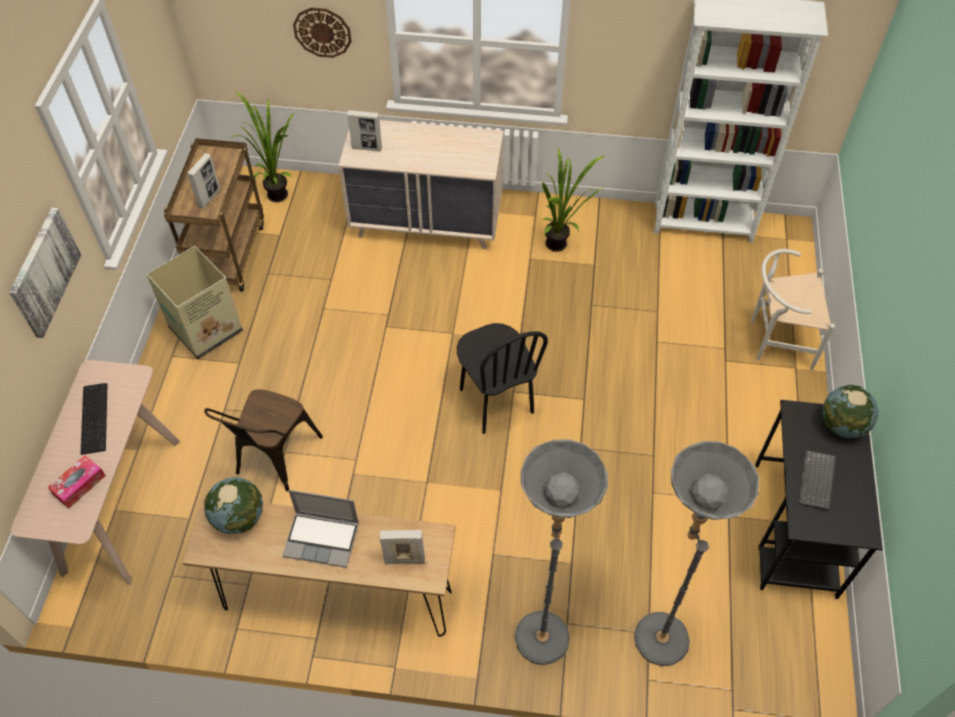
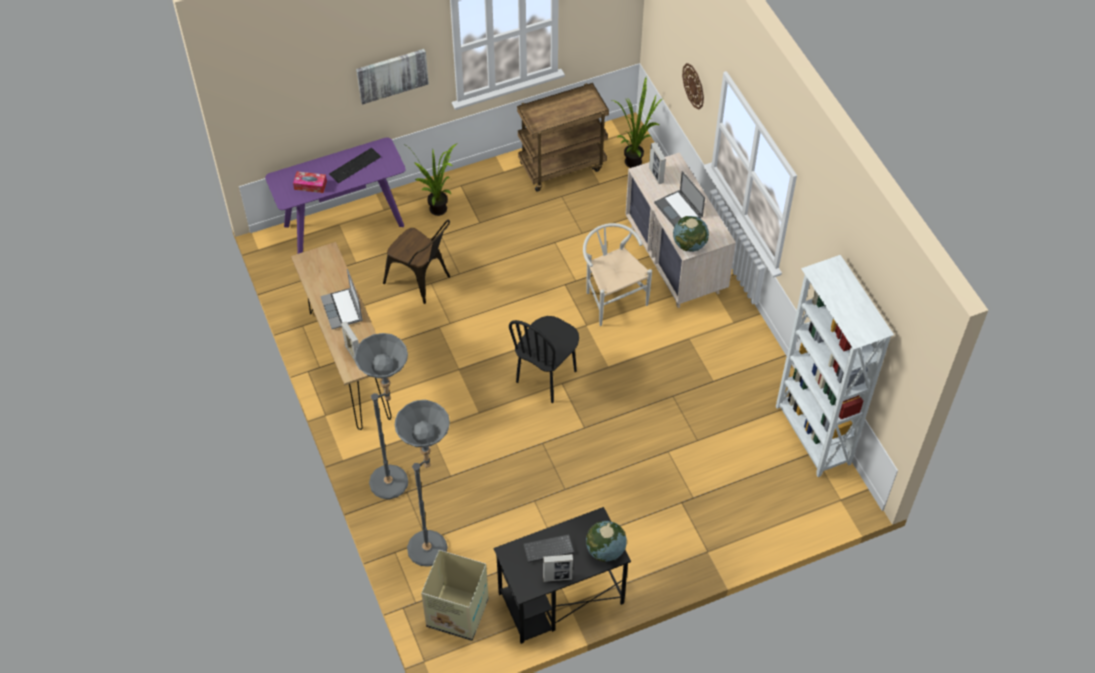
camera: 60 degrees right, 0 degrees up
beige console table [11,360,180,585] -> purple console table [265,137,406,254]
cardboard box [147,246,243,359] -> cardboard box moved to [421,550,489,641]
picture frame [187,153,220,209] -> picture frame moved to [543,554,573,582]
brown chair [204,389,323,491] -> brown chair turned 135 degrees counterclockwise [383,220,450,304]
globe [204,477,263,534] -> globe moved to [673,216,709,252]
potted plant [542,148,604,252] -> potted plant moved to [403,143,457,216]
white chair [751,249,835,370] -> white chair moved to [583,223,652,326]
none -> laptop [654,171,705,226]

